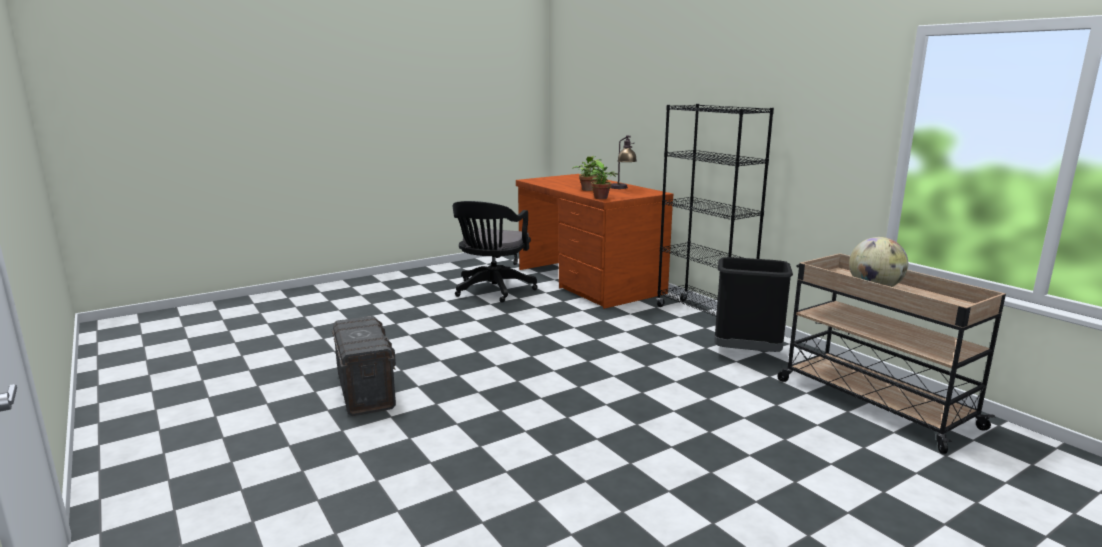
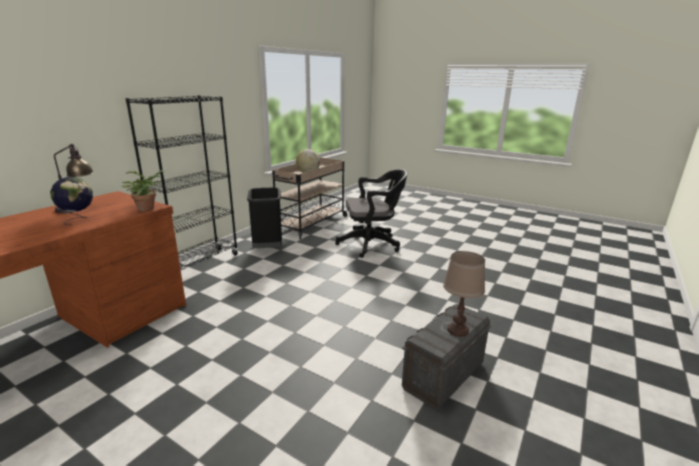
camera: 115 degrees left, 5 degrees up
black office chair [453,201,538,303] -> black office chair moved to [335,169,408,258]
potted plant [572,156,601,191] -> globe [50,177,93,225]
none -> brown table lamp [443,251,485,337]

